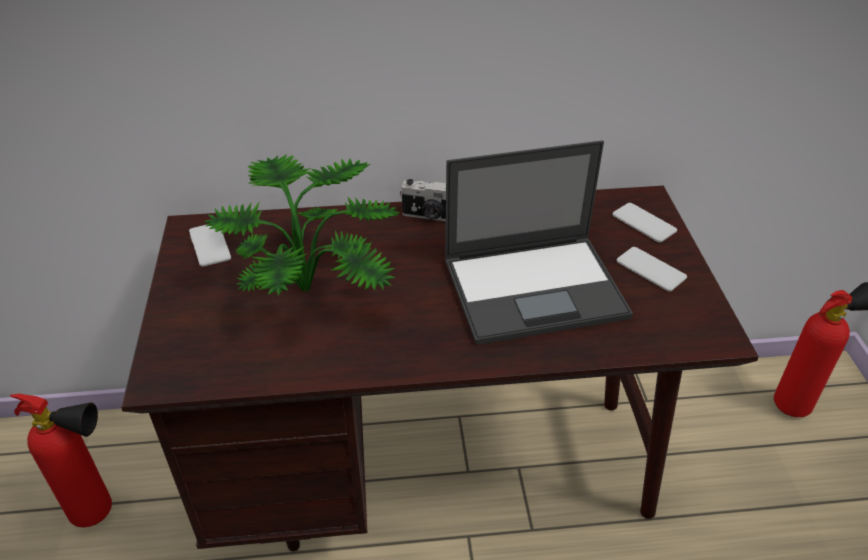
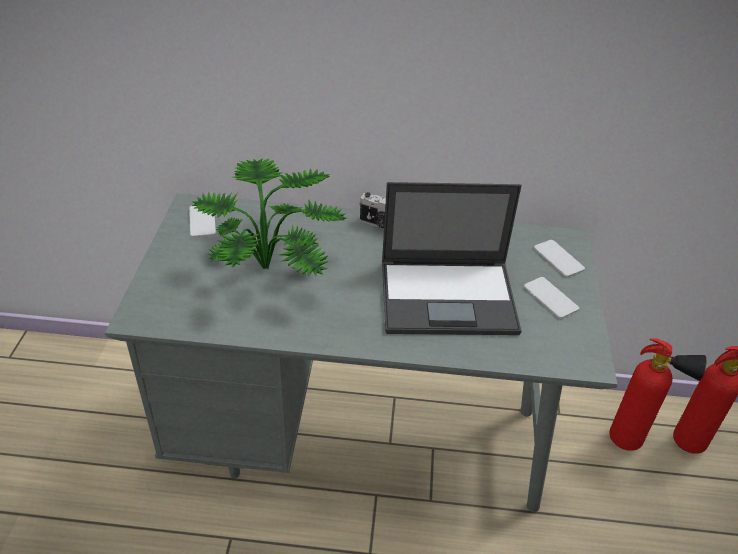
camera: 10 degrees right, 0 degrees up
fire extinguisher [10,394,112,527] -> fire extinguisher moved to [609,338,707,451]
brown desk [121,186,759,552] -> grey desk [105,193,617,512]

